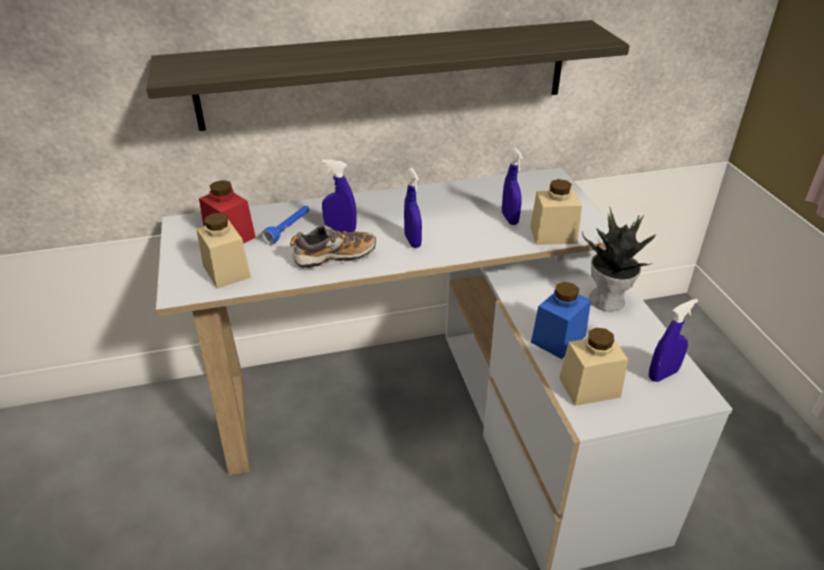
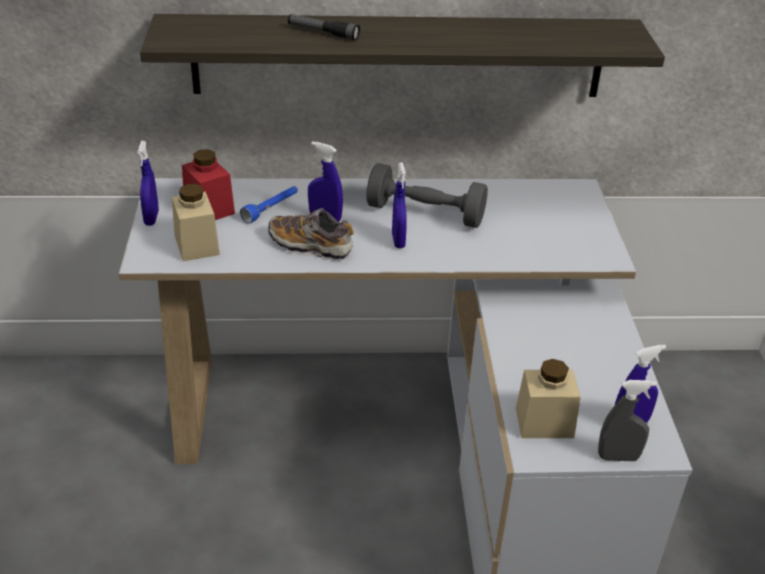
camera: 10 degrees right, 0 degrees up
shoe [290,225,376,269] -> shoe turned 150 degrees counterclockwise [268,208,354,261]
blue spray bottle [502,148,523,225] -> blue spray bottle moved to [137,141,159,226]
beige jar [530,179,582,245] -> none
blue jar [531,282,591,359] -> none
potted plant [582,207,656,311] -> none
none -> flashlight [288,14,360,41]
none -> grey dumbbell [366,163,488,228]
none -> grey spray bottle [598,380,657,461]

